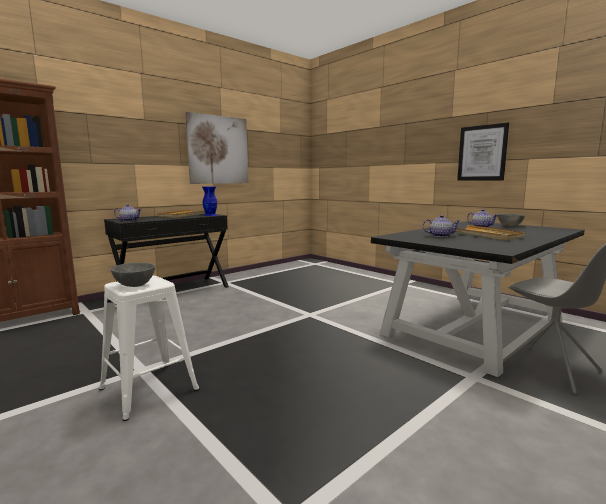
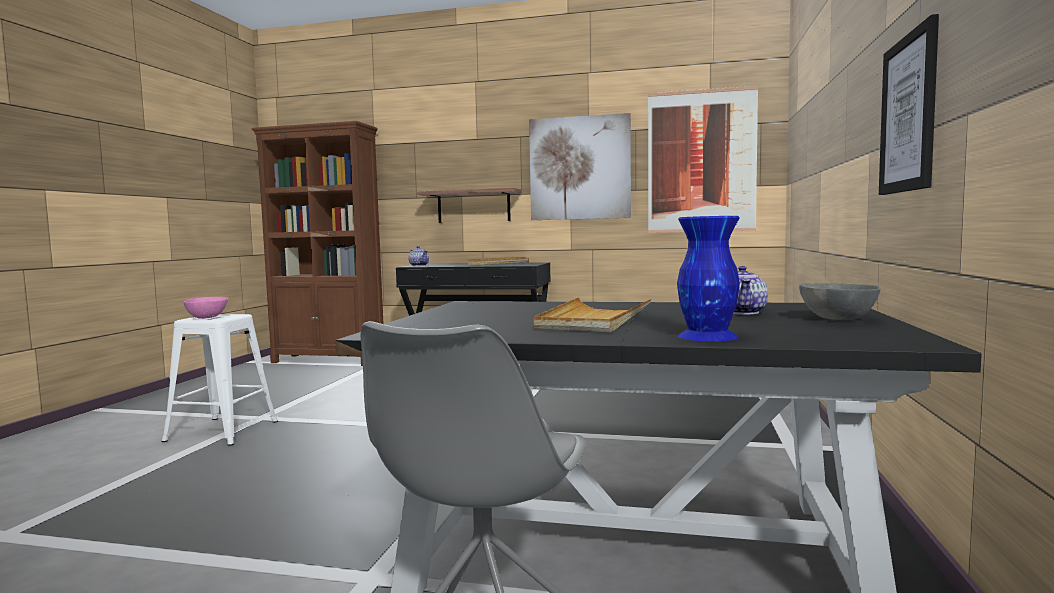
camera: 55 degrees right, 5 degrees down
grey bowl [110,263,155,287] -> pink bowl [183,297,228,319]
blue vase [202,186,217,216] -> blue vase moved to [677,216,740,342]
teapot [422,215,461,237] -> none
none -> shelf [417,188,521,223]
none -> picture [648,86,758,233]

